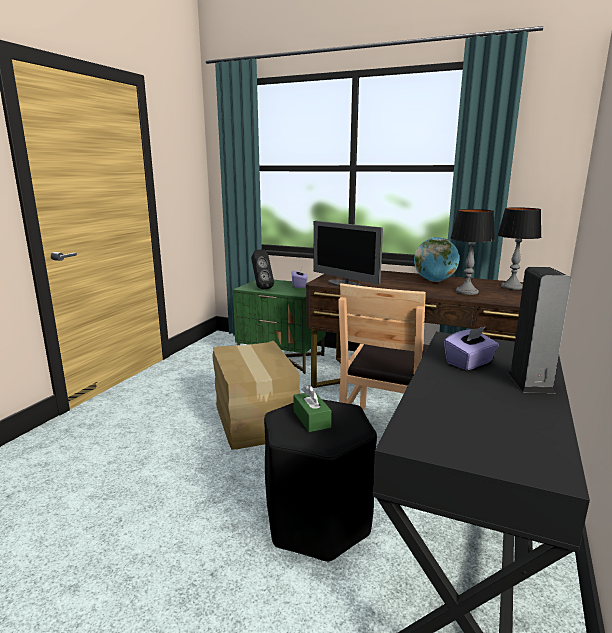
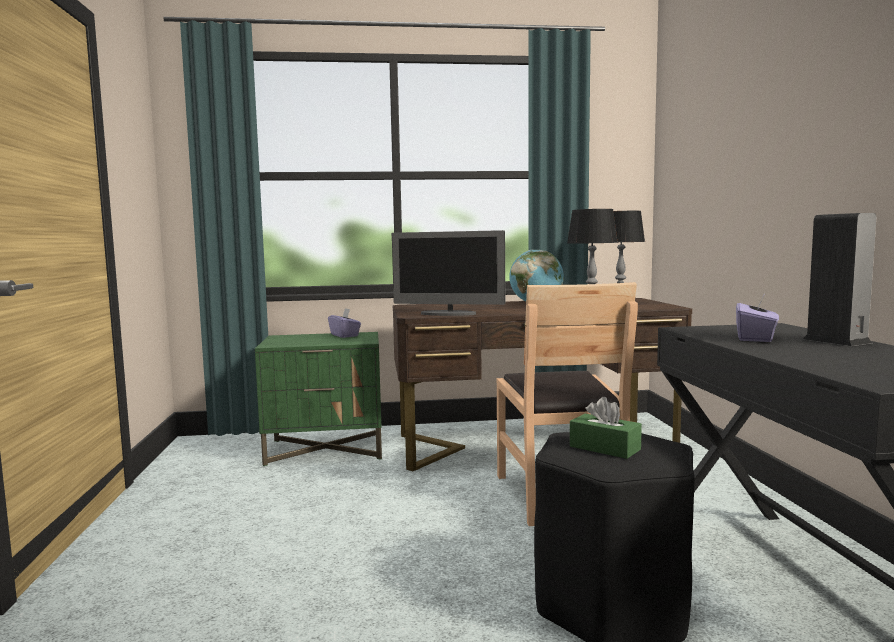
camera: 30 degrees left, 10 degrees down
cardboard box [212,341,301,450] -> none
black speaker [251,250,274,289] -> none

